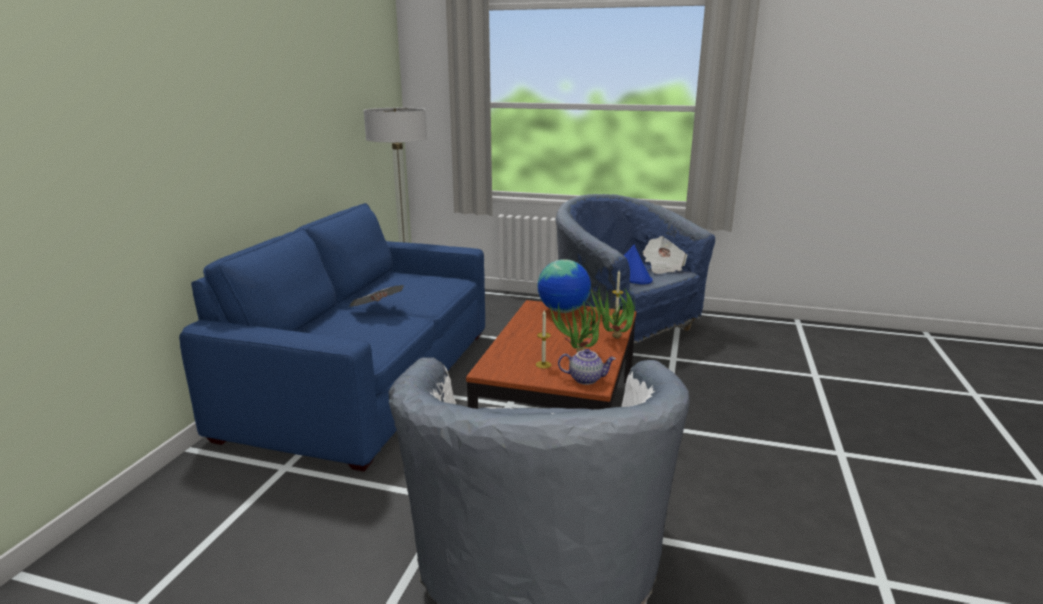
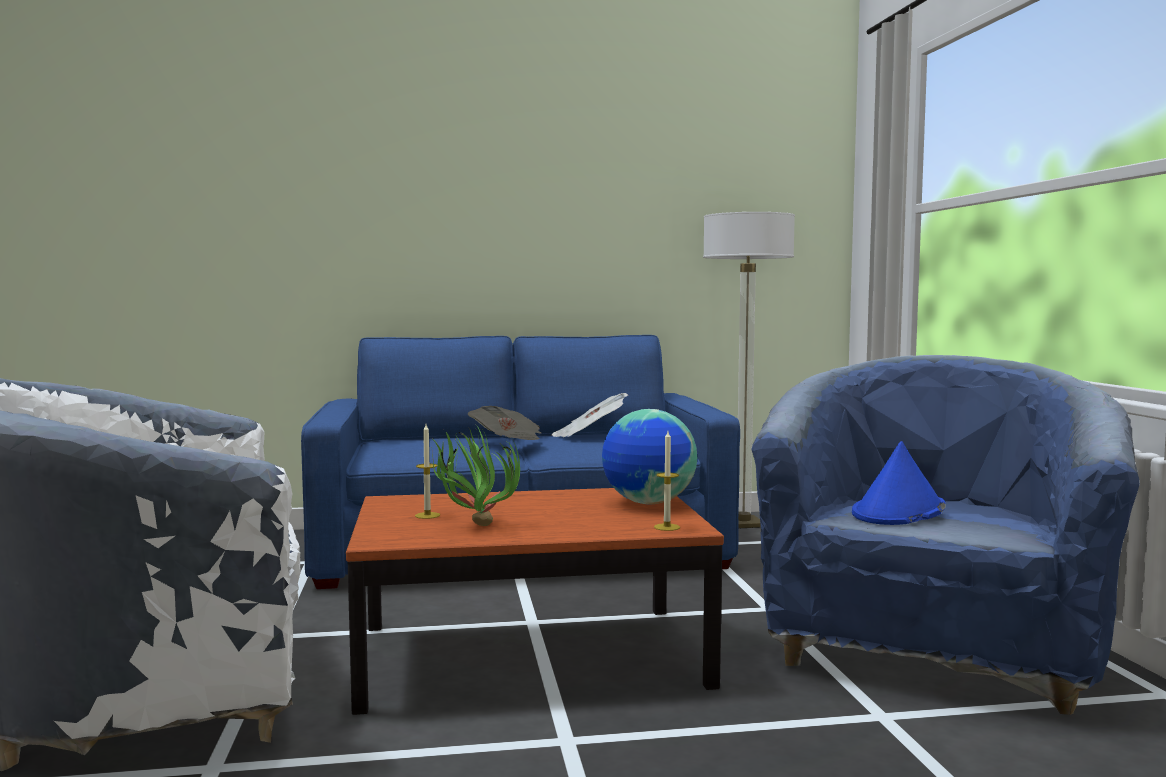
camera: 65 degrees right, 15 degrees down
teapot [558,349,616,385] -> none
potted plant [589,286,635,339] -> none
newspaper [643,236,687,274] -> newspaper moved to [552,393,628,437]

